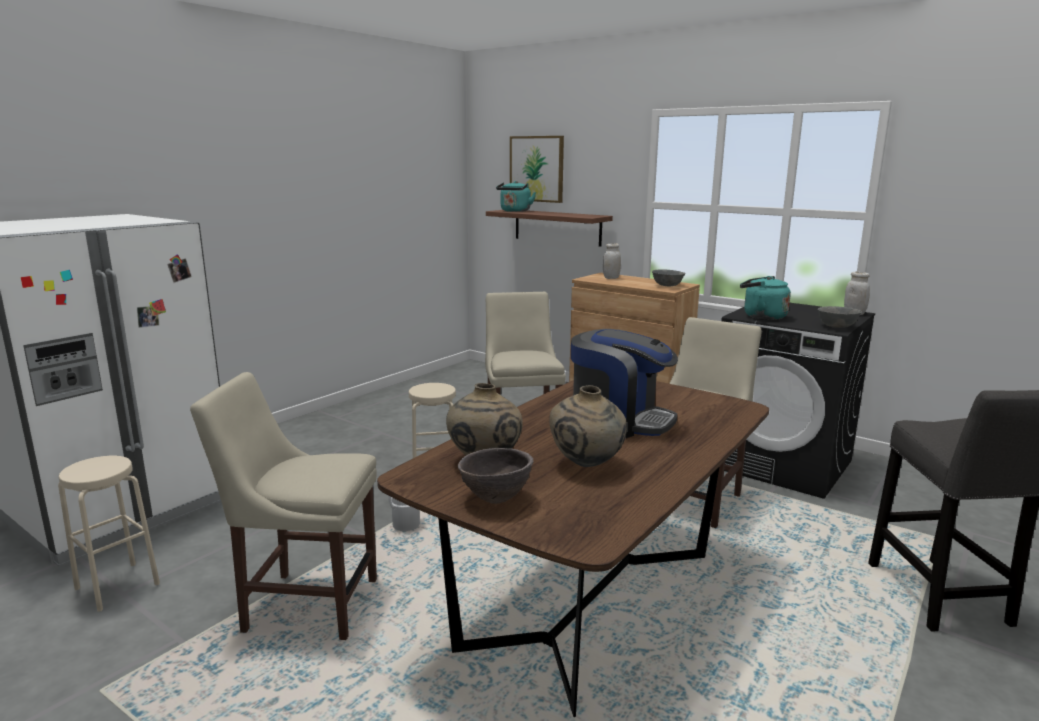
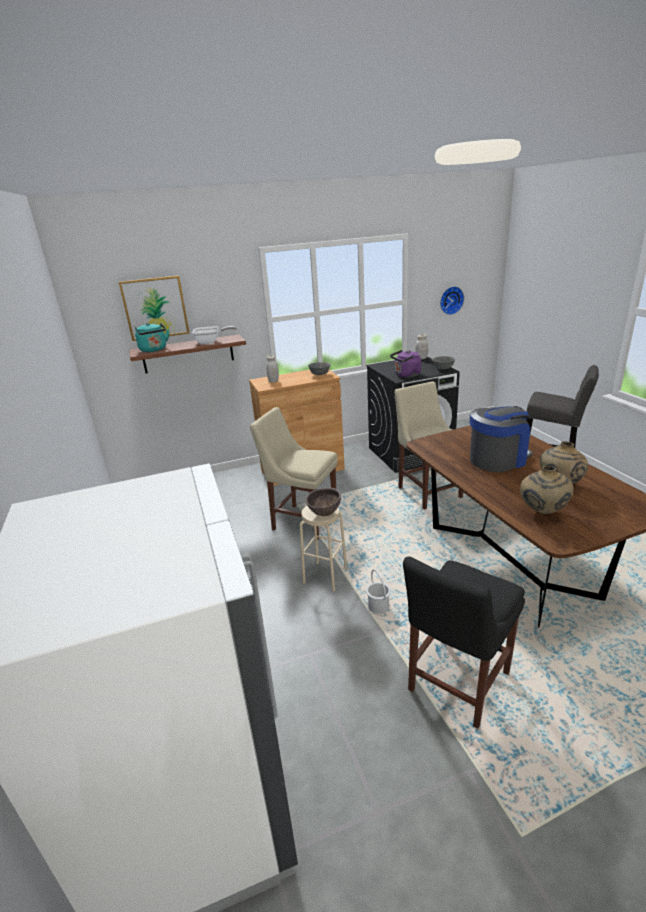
camera: 55 degrees left, 10 degrees up
beige stool [58,456,160,612] -> none
beige chair [190,372,377,640] -> black chair [403,556,525,729]
brown bowl [458,448,534,504] -> brown bowl moved to [305,488,341,516]
turquoise kettle [740,276,791,320] -> purple kettle [390,350,421,378]
none -> frying pan [192,326,237,344]
none -> wall clock [440,286,464,315]

